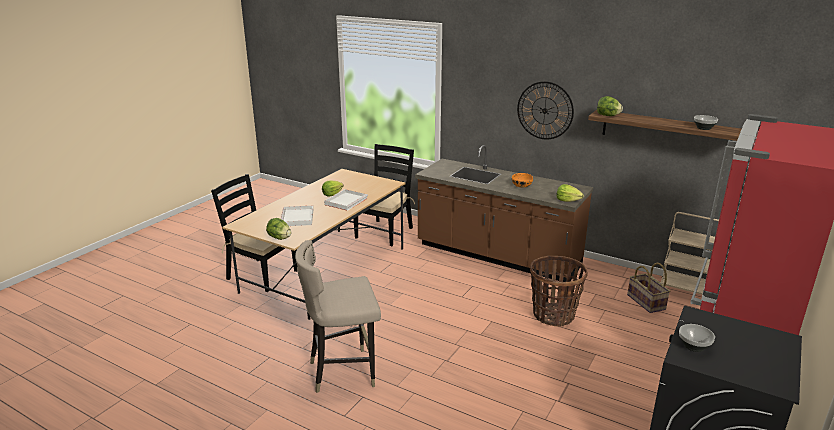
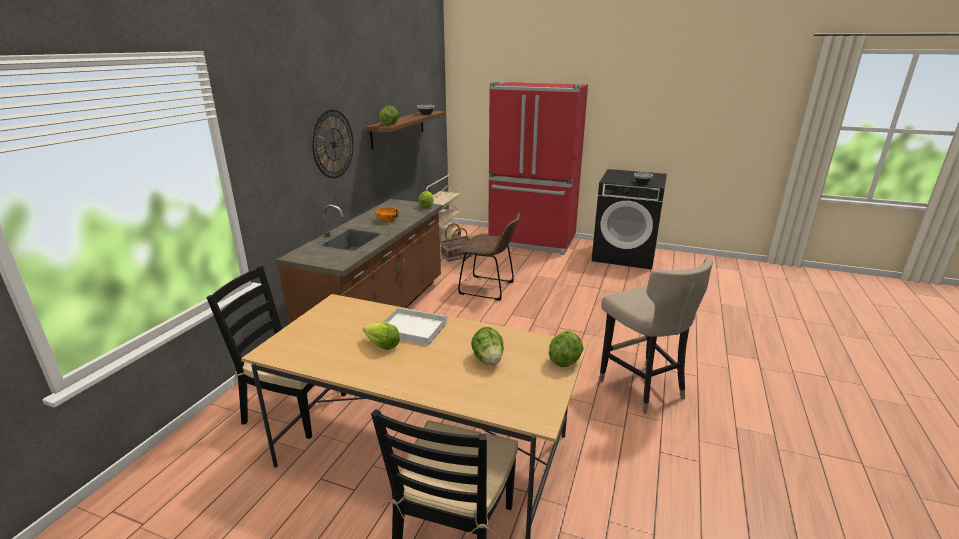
camera: 100 degrees left, 0 degrees up
white tray [281,206,313,226] -> lettuce [471,327,504,365]
basket [530,256,588,327] -> brown chair [458,213,521,300]

